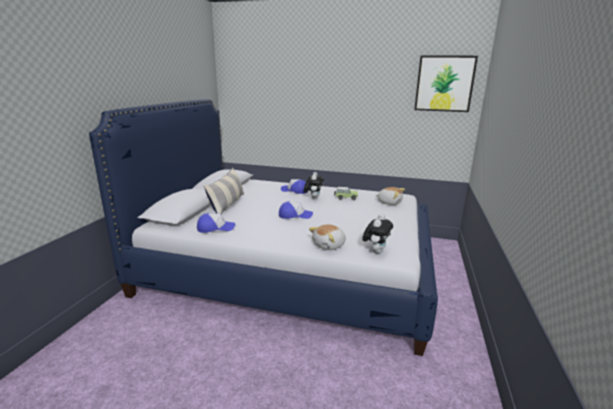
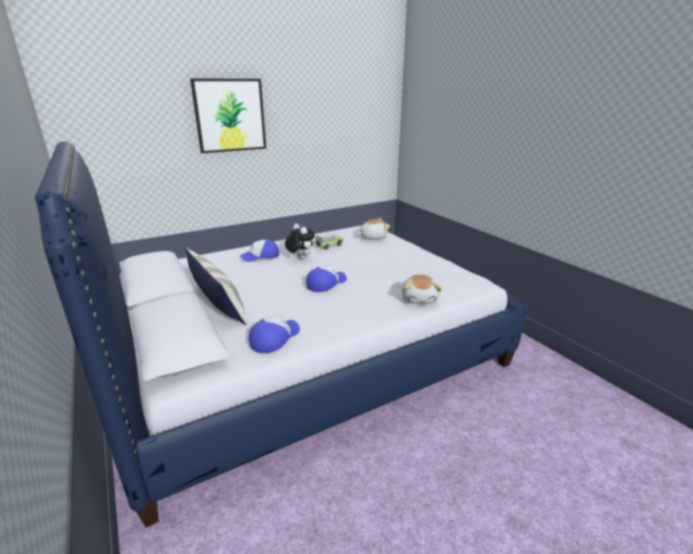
camera: 45 degrees left, 5 degrees up
plush toy [362,214,393,253] -> none
picture [414,55,478,112] -> picture moved to [190,78,266,153]

